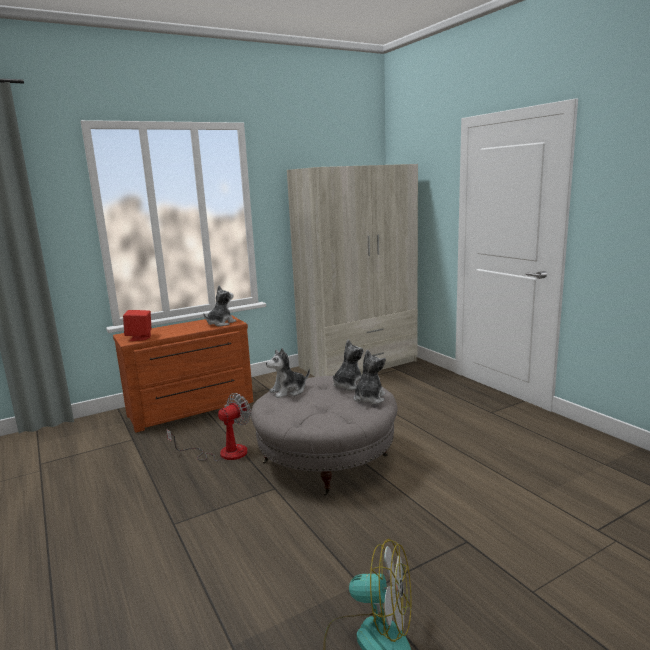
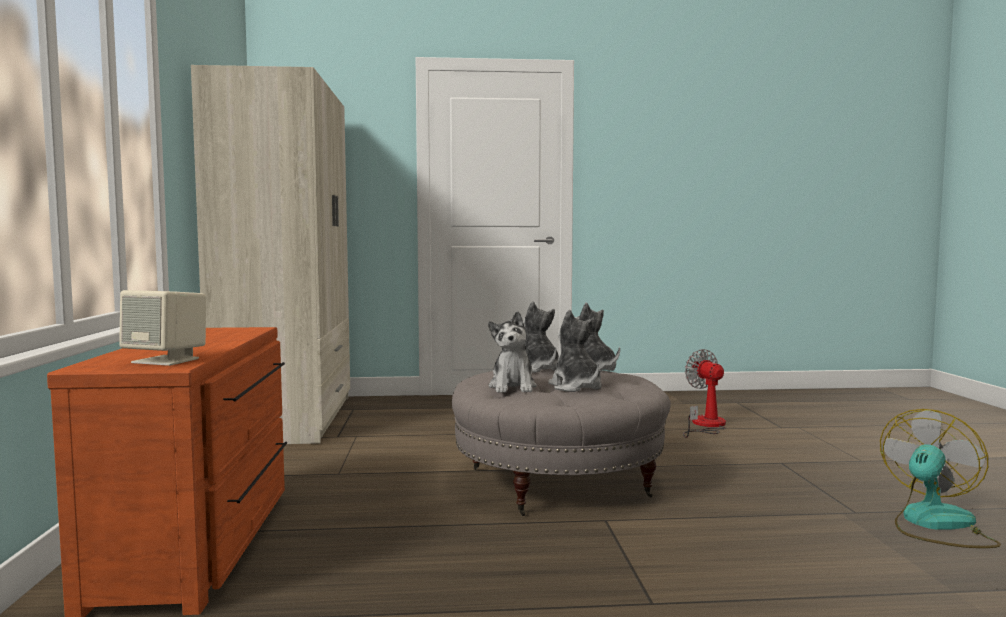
camera: 65 degrees left, 10 degrees down
red speaker [123,310,151,341] -> beige speaker [119,290,206,366]
fan [166,393,251,461] -> fan moved to [683,349,726,438]
plush toy [204,285,236,327] -> plush toy moved to [548,310,602,392]

